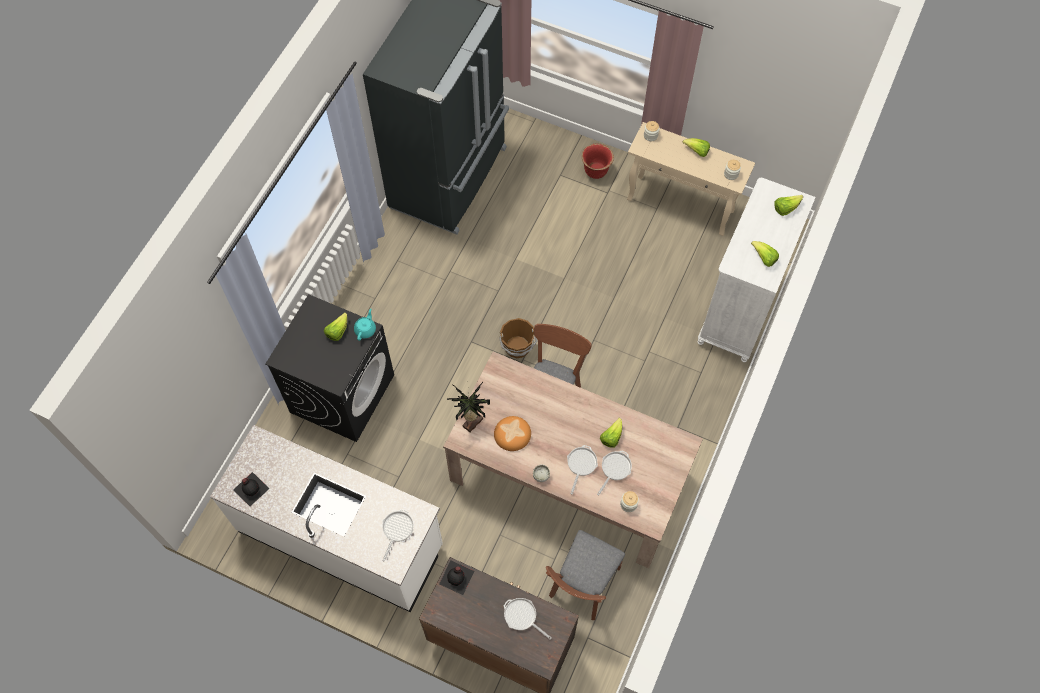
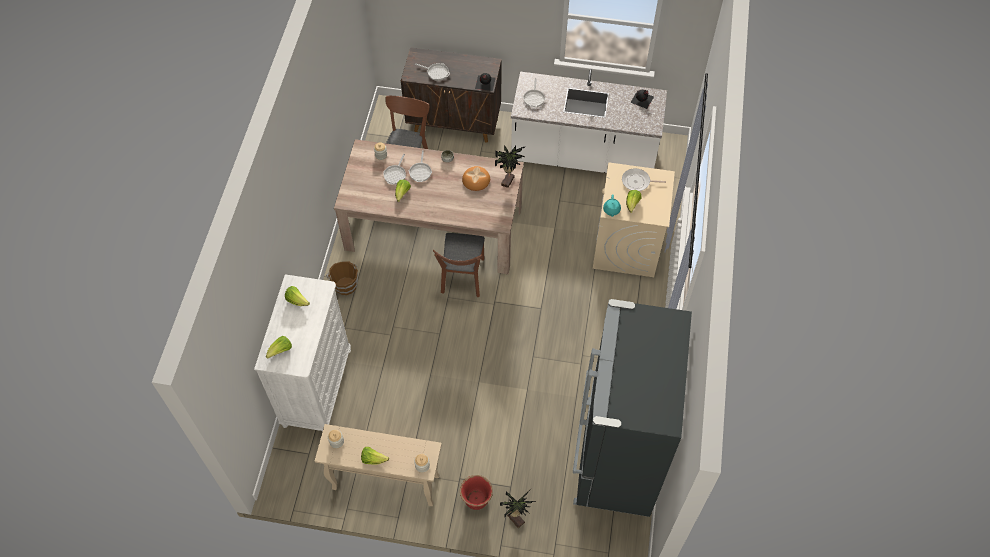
camera: 165 degrees right, 5 degrees down
black washing machine [265,294,394,442] -> beige washing machine [593,162,675,277]
brown bucket [499,318,537,358] -> brown bucket moved to [326,261,358,295]
none -> potted plant [500,489,536,528]
none -> frying pan [622,168,666,191]

